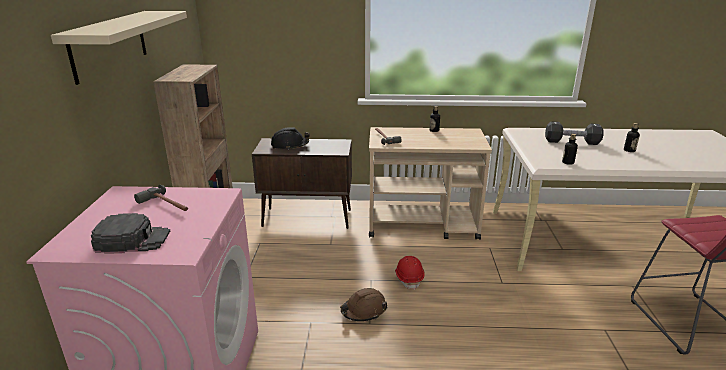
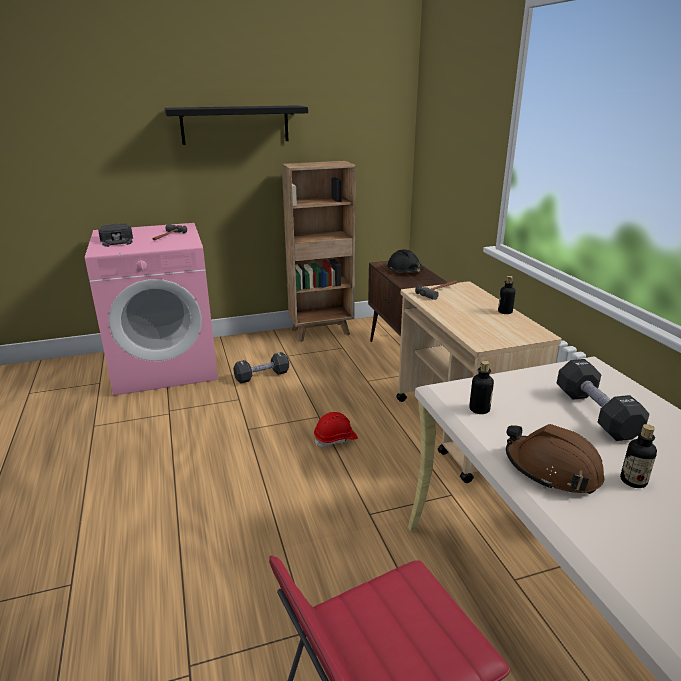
camera: 70 degrees right, 0 degrees up
beige shelf [51,11,187,85] -> black shelf [165,105,308,145]
brown hard hat [340,288,387,321] -> brown hard hat moved to [506,424,605,494]
none -> black dumbbell [233,352,289,383]

